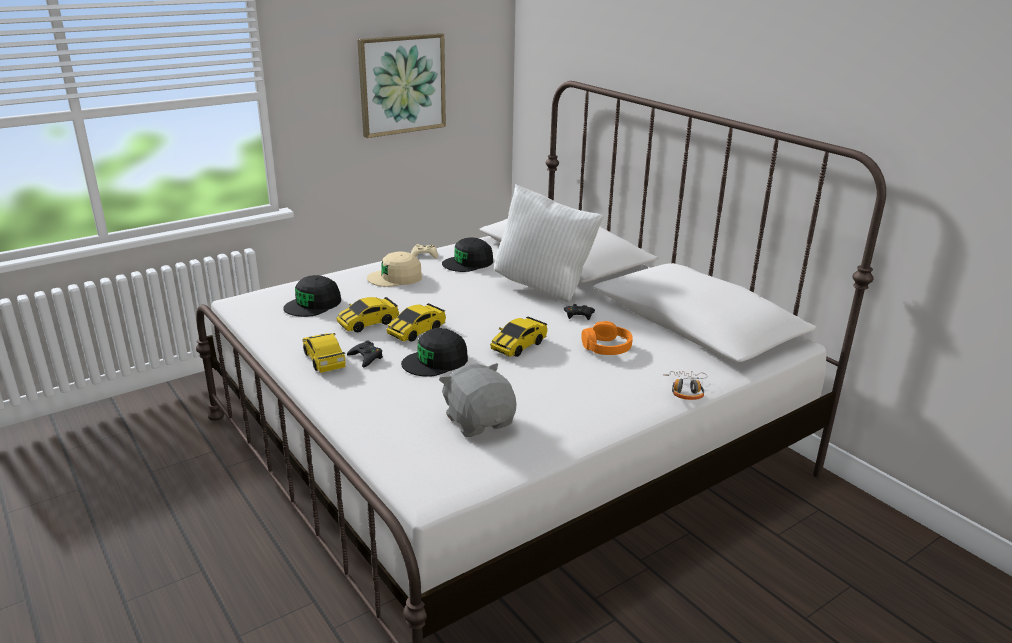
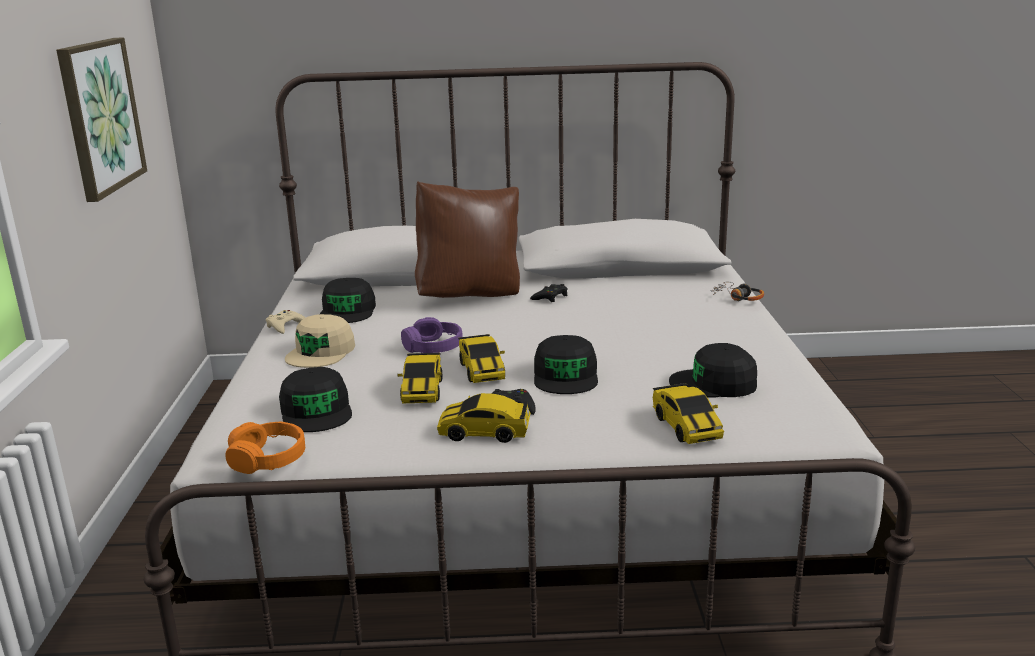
camera: 55 degrees left, 5 degrees down
grey plush toy [439,363,516,437] -> black cap [669,343,757,398]
toy car [490,317,548,357] -> toy car moved to [653,383,724,444]
white pillow [494,184,604,302] -> brown pillow [415,181,520,298]
orange headphones [582,321,633,355] -> orange headphones moved to [225,421,305,474]
none -> purple headphones [401,317,463,353]

